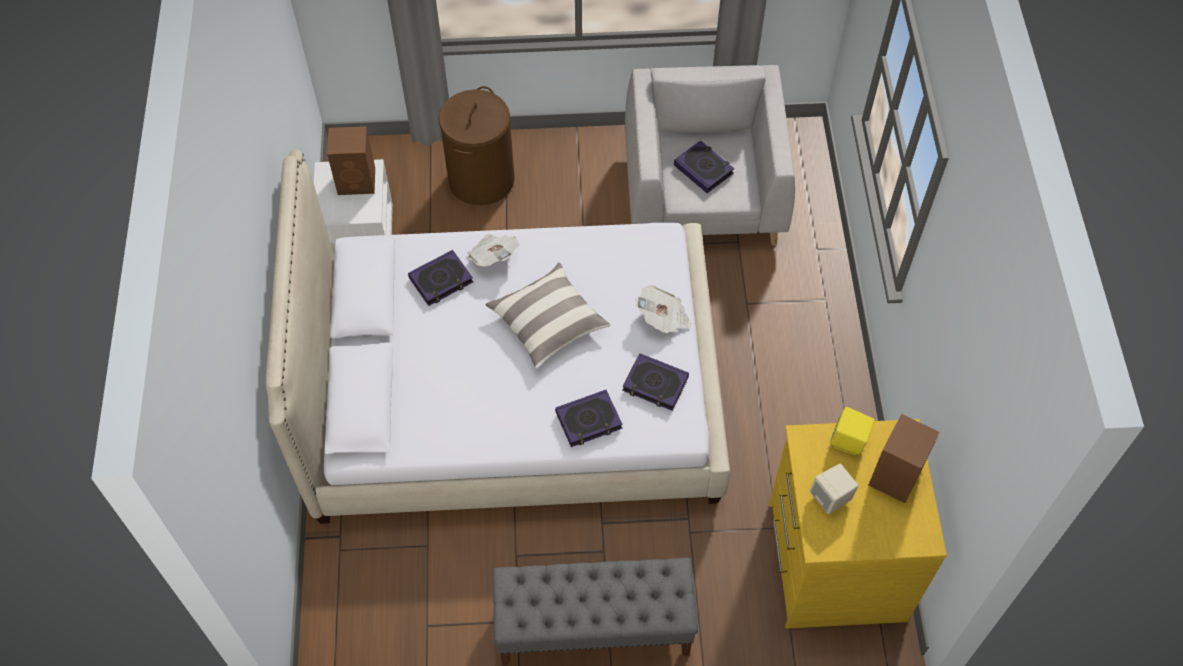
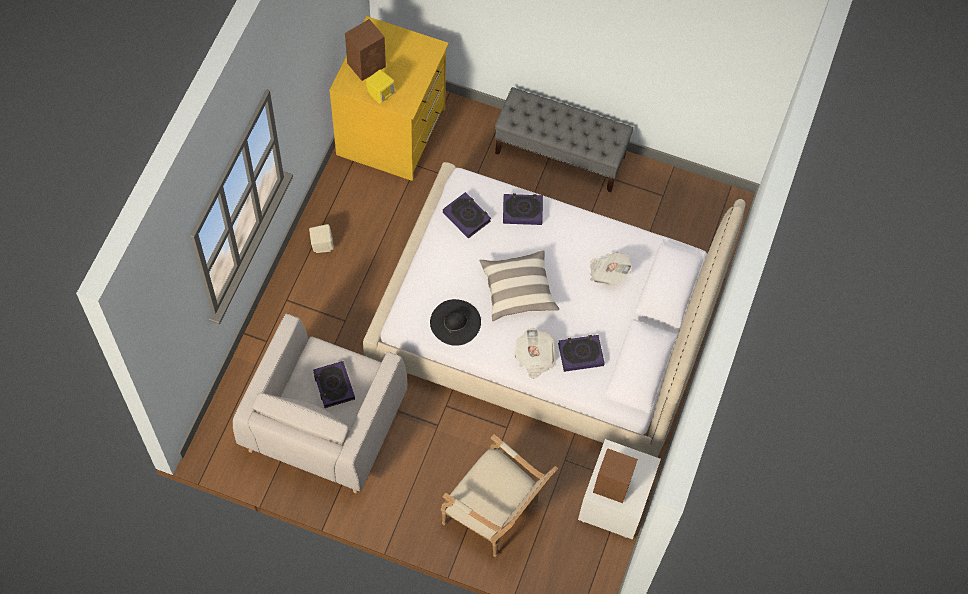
camera: 160 degrees left, 5 degrees up
brown laundry basket [439,86,515,205] -> armchair [441,434,558,557]
newspaper [635,285,692,334] -> newspaper moved to [590,252,632,285]
beige speaker [810,464,859,514] -> beige speaker moved to [309,224,334,253]
none -> black hat [430,299,481,346]

